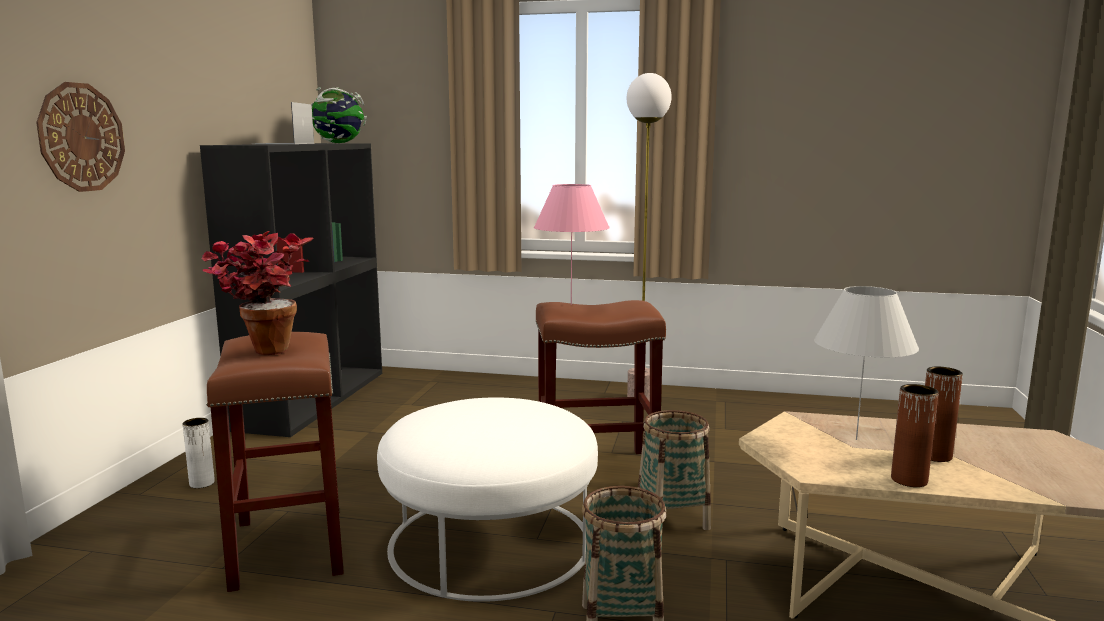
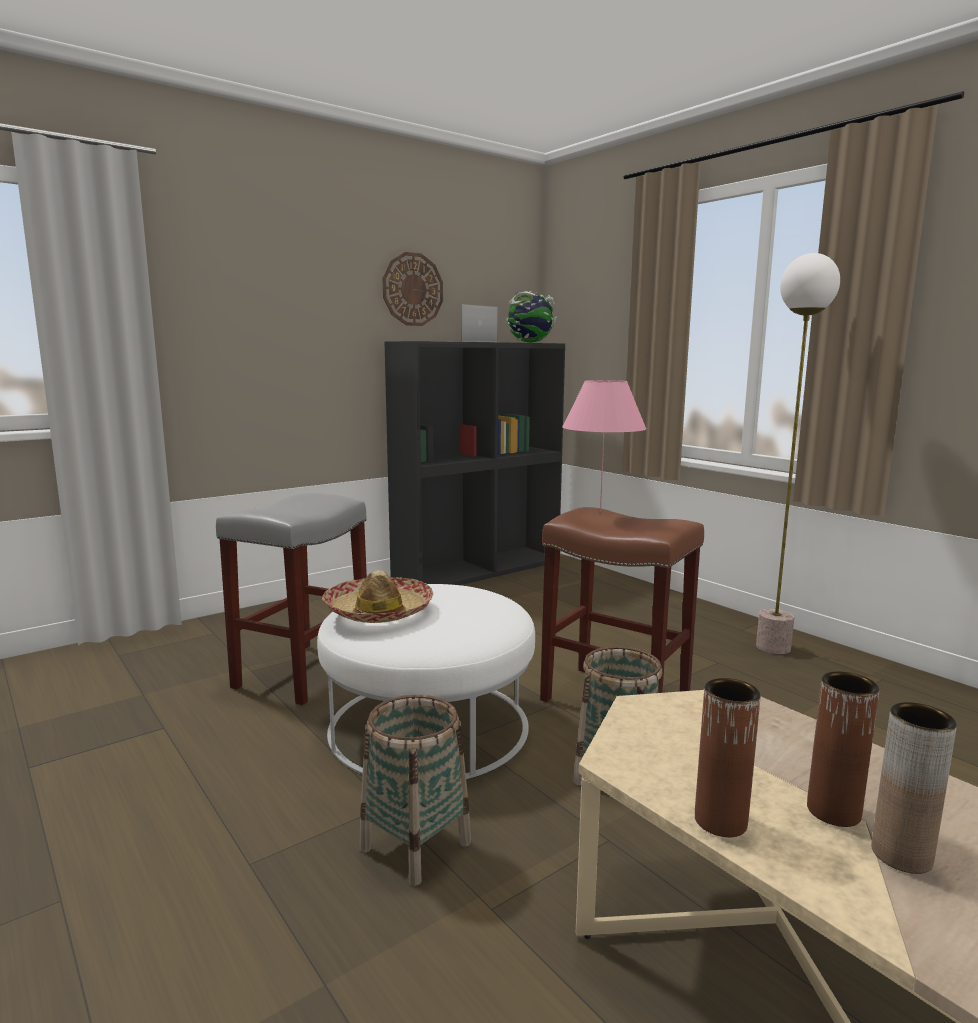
camera: 40 degrees right, 0 degrees up
wall clock [36,82,125,192] -> wall clock moved to [383,252,443,326]
white vase [182,418,215,488] -> none
potted plant [201,231,313,355] -> none
brown stool [206,332,344,592] -> grey stool [216,493,367,705]
white table lamp [814,286,919,440] -> none
none -> hat [322,570,433,623]
none -> brown vase [871,702,957,874]

